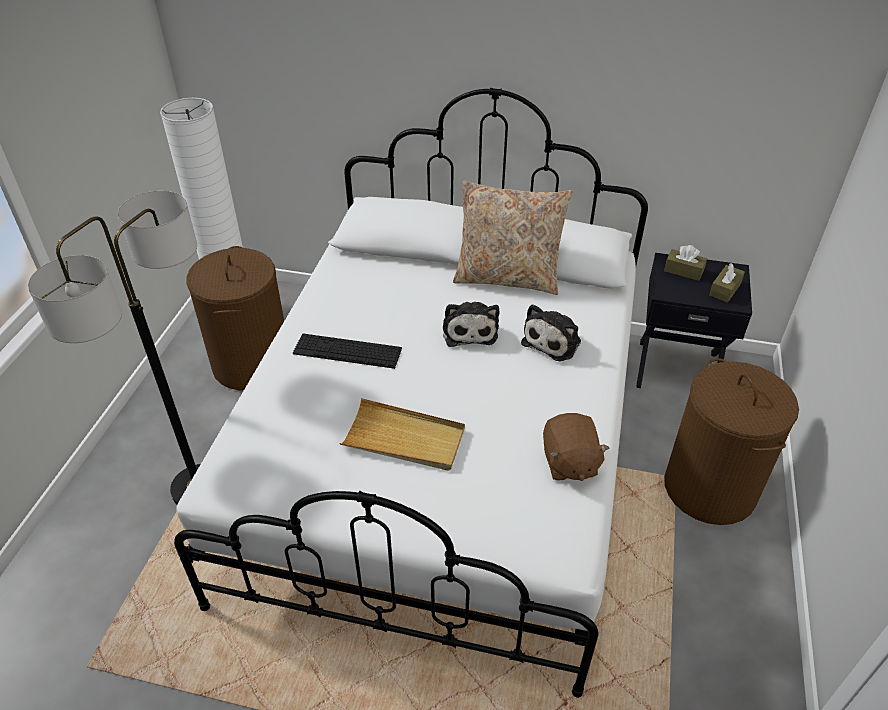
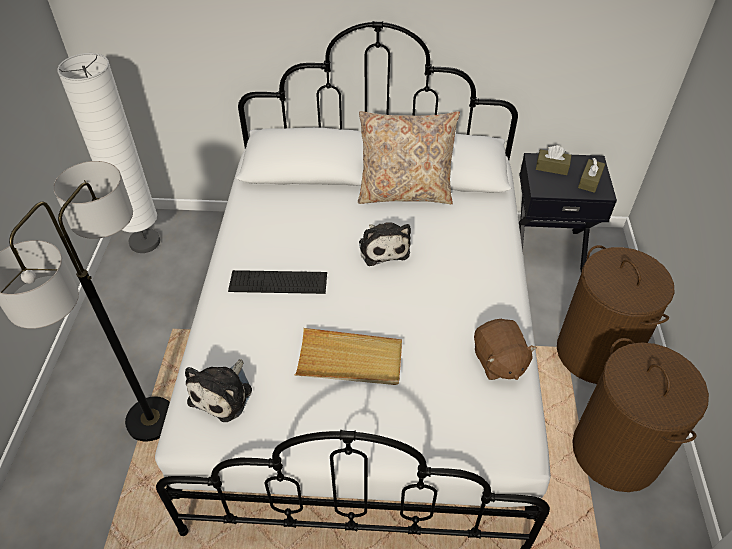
camera: 10 degrees left, 5 degrees up
brown laundry basket [186,246,284,391] -> brown laundry basket moved to [572,338,709,492]
plush toy [521,304,581,362] -> plush toy moved to [185,359,252,422]

